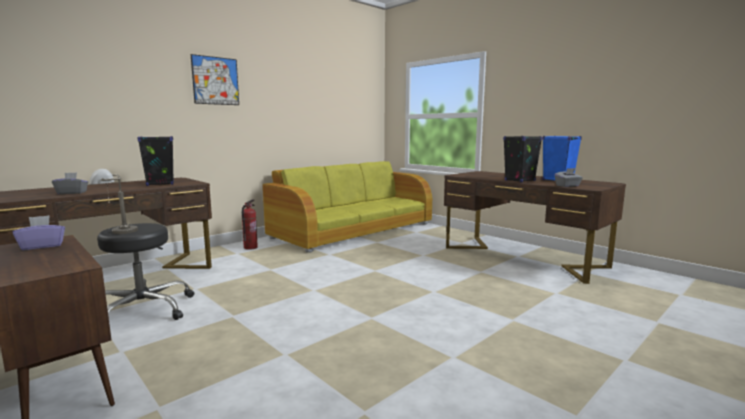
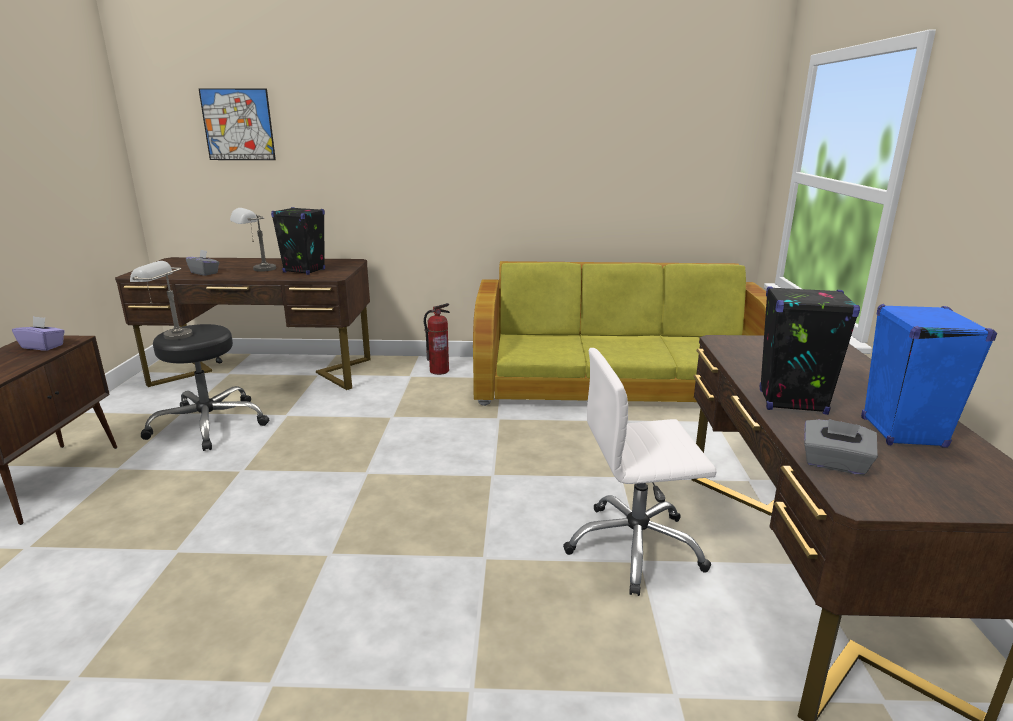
camera: 45 degrees right, 10 degrees up
picture [191,54,239,105] -> picture moved to [198,88,276,160]
none -> grey table lamp [230,208,276,272]
none -> white office chair [563,348,717,596]

